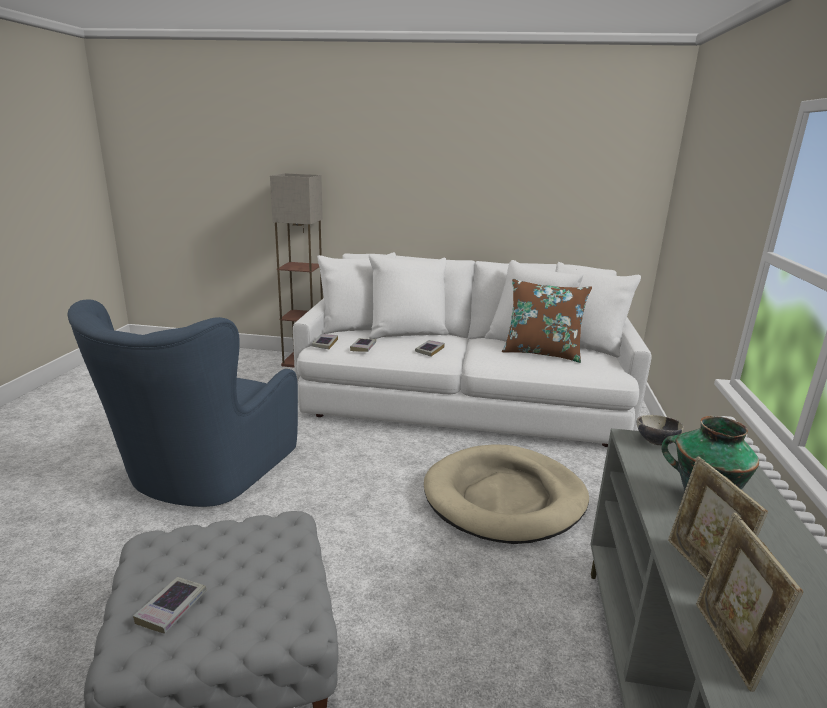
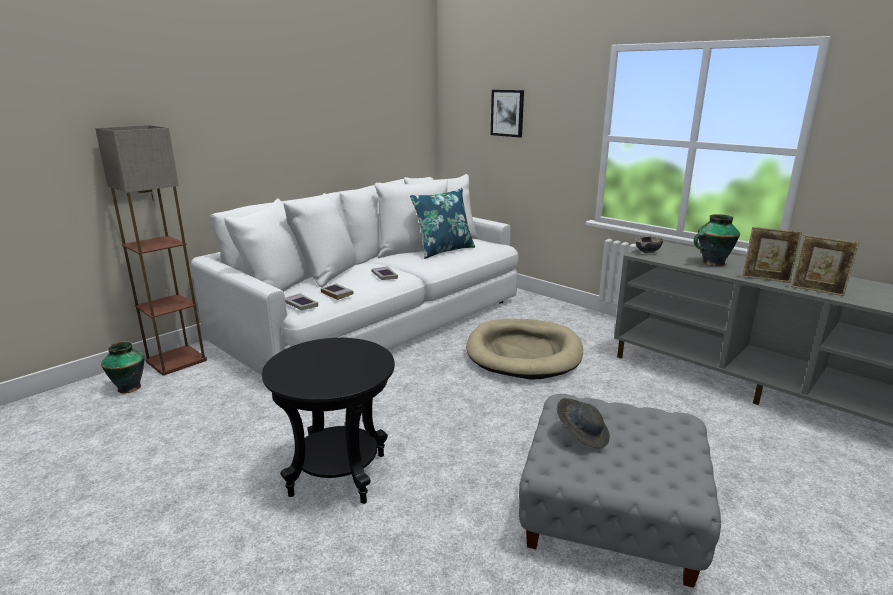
camera: 55 degrees left, 0 degrees up
blue armchair [68,300,298,507] -> black side table [262,338,395,504]
book [133,577,207,634] -> none
brown pillow [502,279,592,363] -> blue pillow [410,188,475,259]
none -> vase [101,341,145,394]
none -> picture [491,90,524,137]
none -> grey hat [557,398,610,448]

